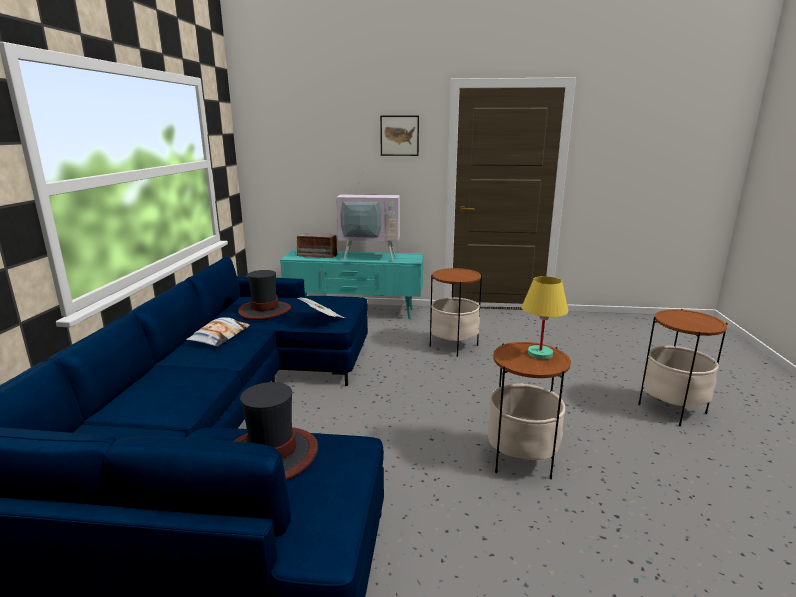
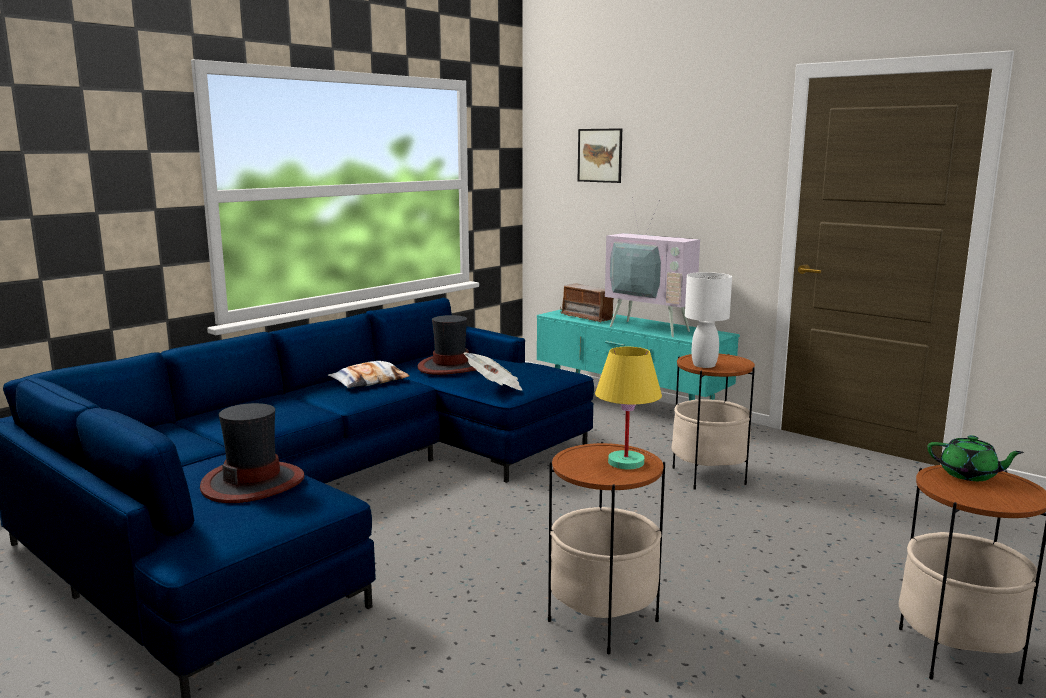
camera: 35 degrees right, 5 degrees down
picture [380,116,419,156] -> picture moved to [578,128,622,183]
none -> white table lamp [685,272,732,368]
none -> green teapot [927,435,1024,481]

